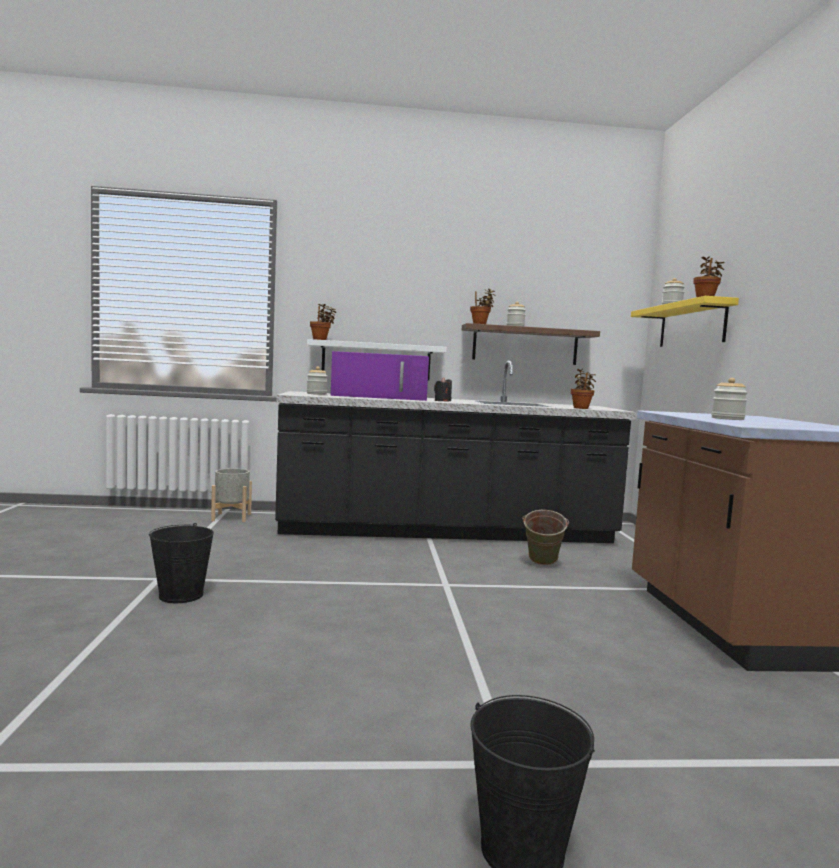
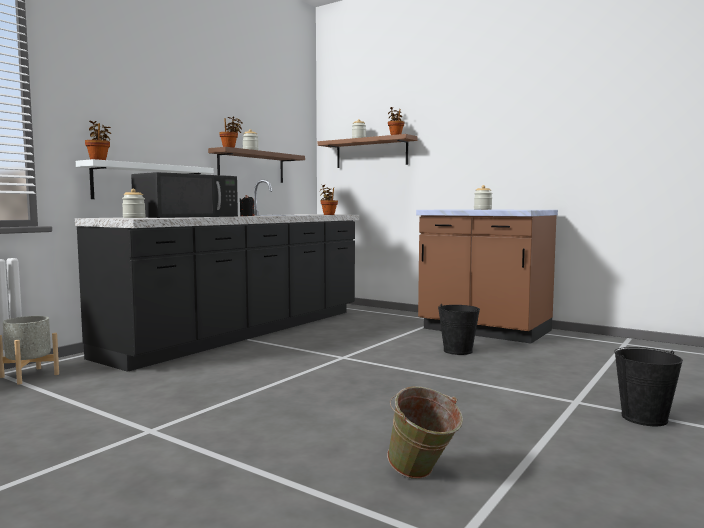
camera: 50 degrees left, 0 degrees up
black bucket [149,523,214,603] -> black bucket moved to [438,305,480,355]
purple microwave [331,351,429,401] -> black microwave [131,172,238,218]
green bucket [522,510,569,565] -> green bucket moved to [387,386,463,479]
yellow shelf [631,296,739,347] -> brown shelf [318,134,417,168]

